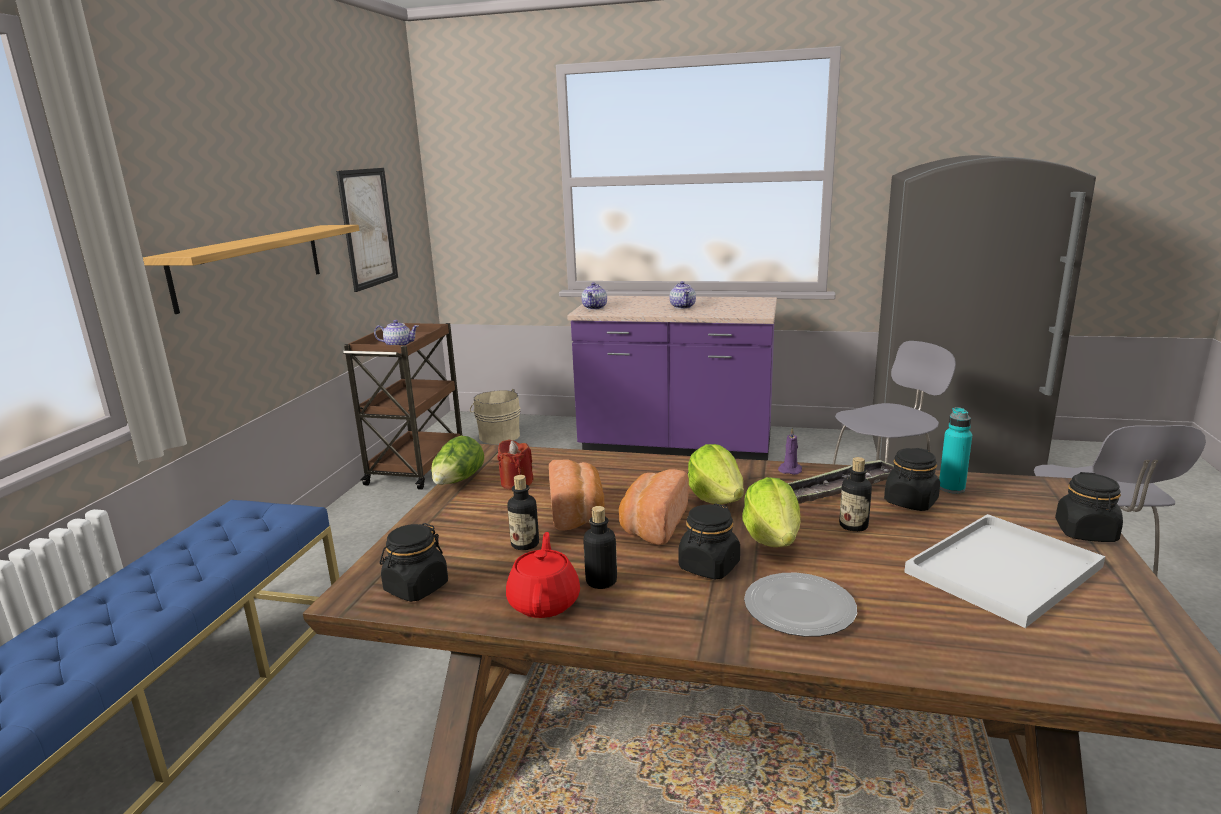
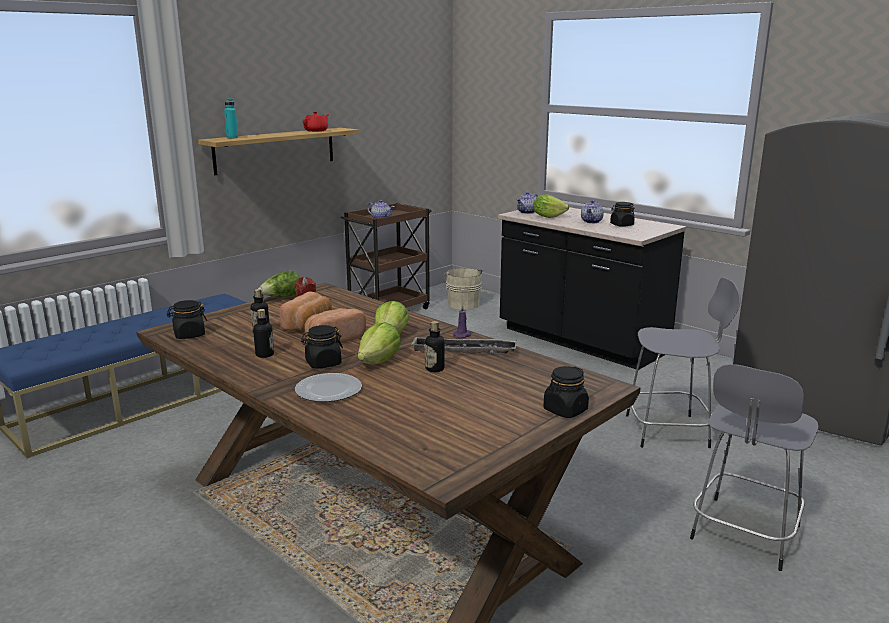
camera: 30 degrees right, 0 degrees up
picture [336,168,398,292] -> none
red teapot [506,532,580,618] -> red teapot moved to [303,111,329,132]
purple counter [567,296,777,461] -> black counter [498,207,686,369]
black jar [884,448,940,511] -> black jar moved to [610,202,635,227]
white tray [904,514,1105,628] -> none
turquoise bottle [939,407,972,494] -> turquoise bottle moved to [224,98,238,138]
none -> lettuce [533,194,569,218]

